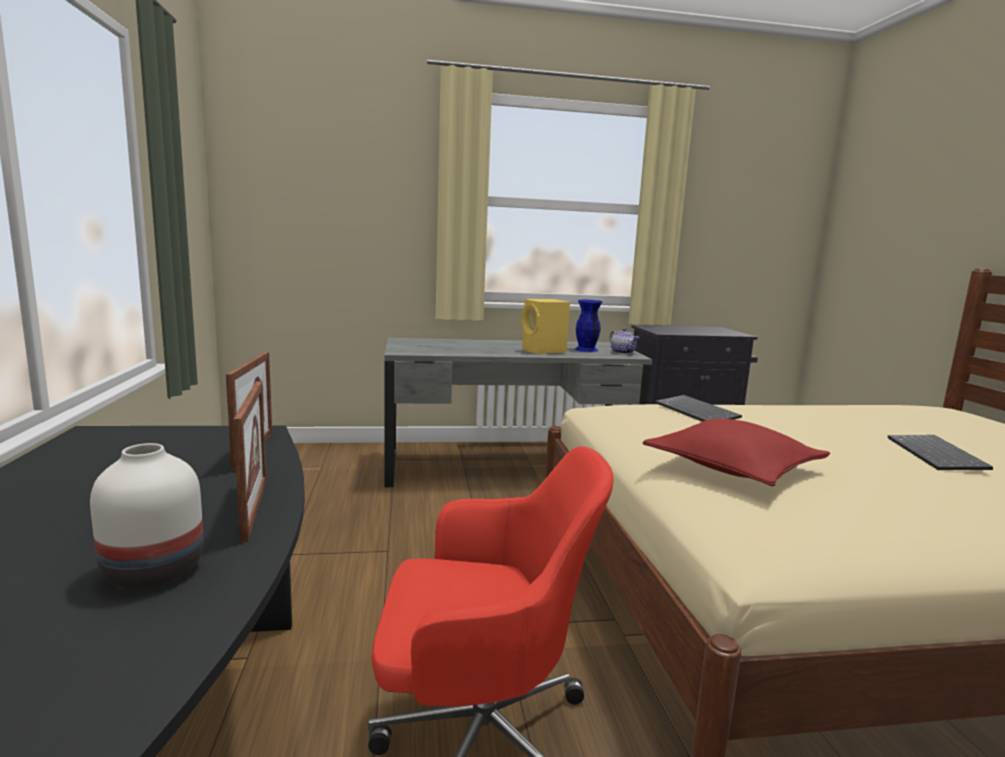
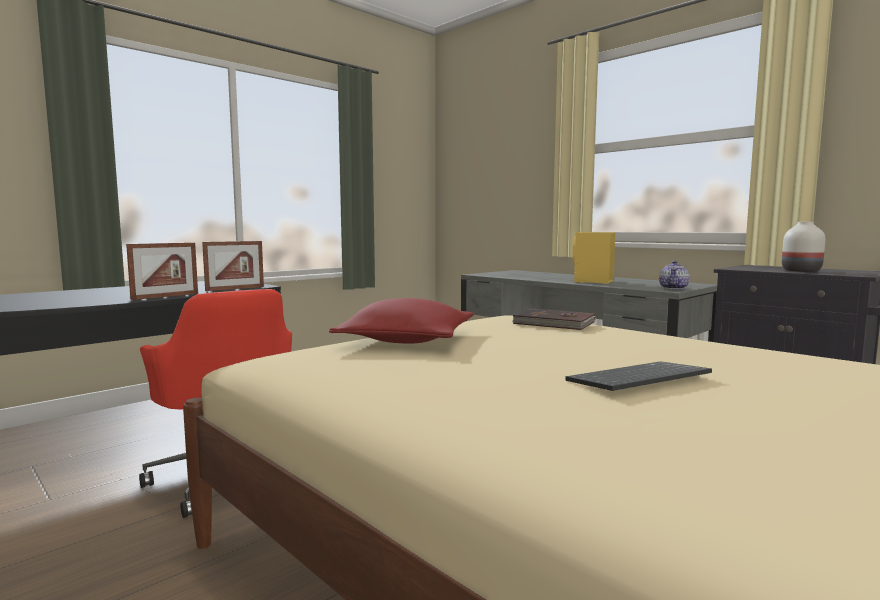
camera: 55 degrees right, 5 degrees down
white vase [90,443,203,589] -> white vase moved to [782,222,825,272]
blue vase [575,300,602,352] -> none
keyboard [655,395,742,422] -> brown book [513,309,596,330]

